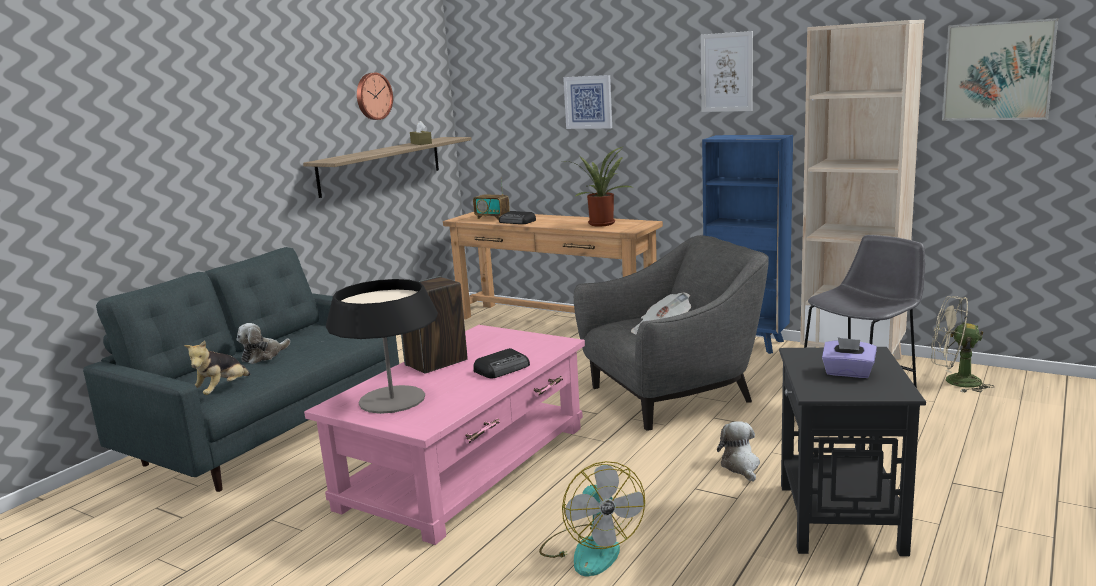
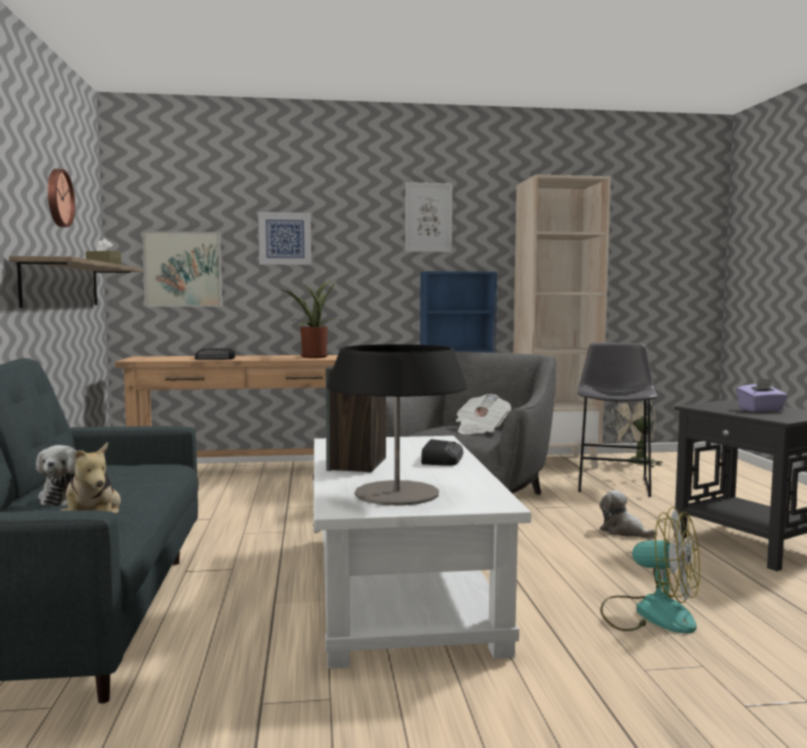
camera: 40 degrees left, 10 degrees down
pink coffee table [304,325,585,545] -> white coffee table [313,436,531,669]
radio [473,177,510,220] -> none
picture [942,18,1058,121] -> picture moved to [142,231,222,307]

